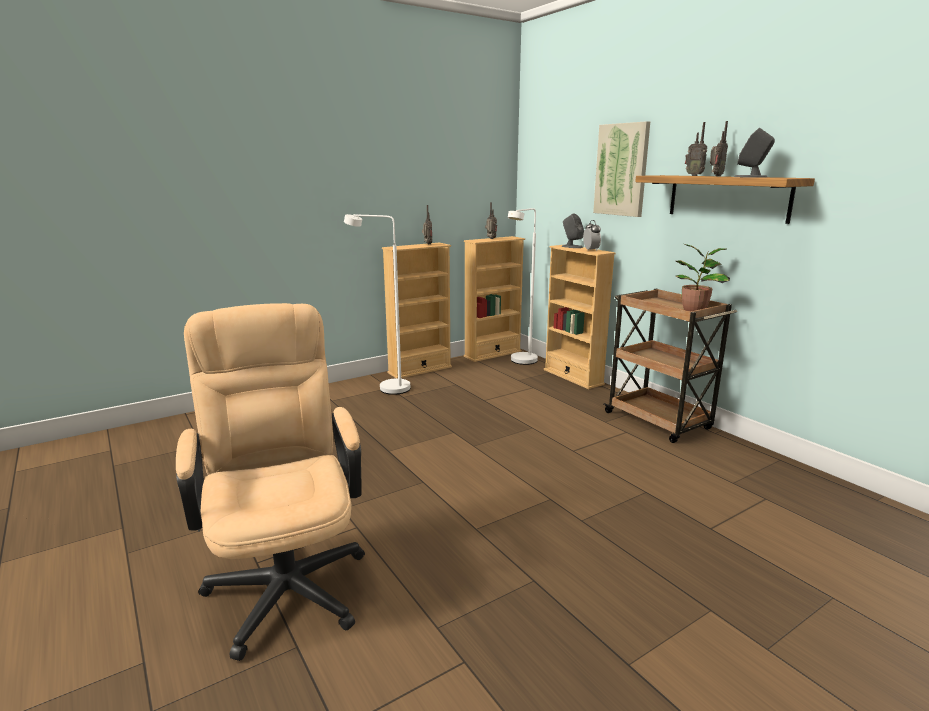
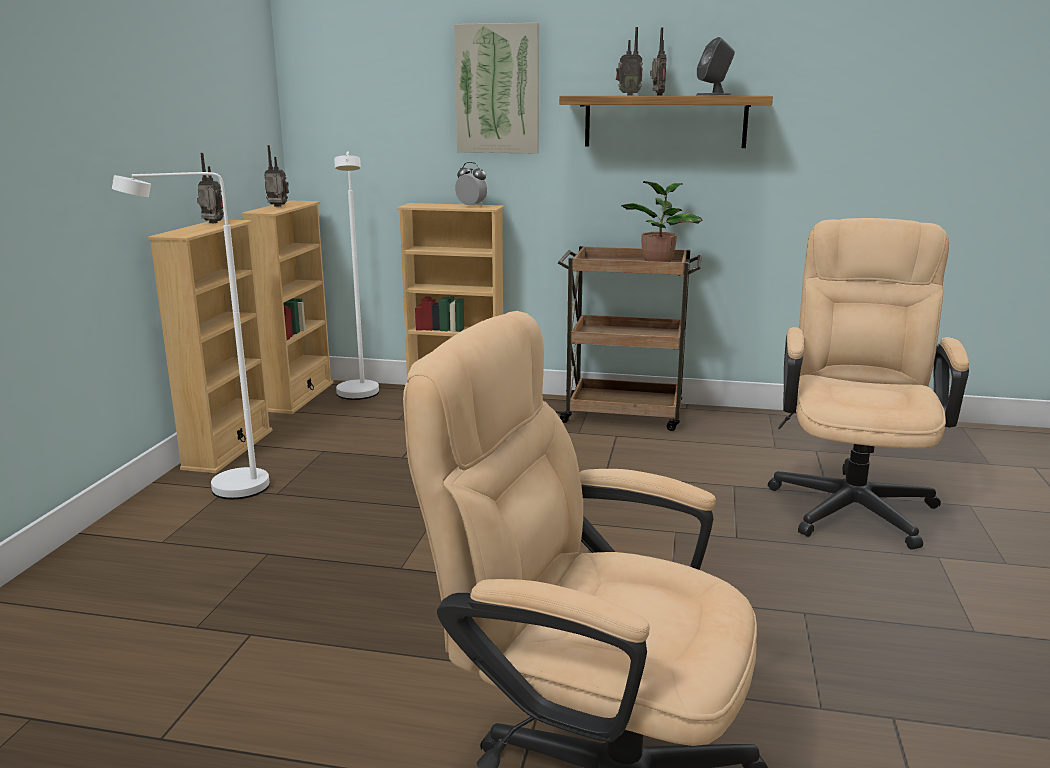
camera: 45 degrees left, 0 degrees up
grey speaker [562,213,584,248] -> none
none -> beige office chair [768,218,969,550]

